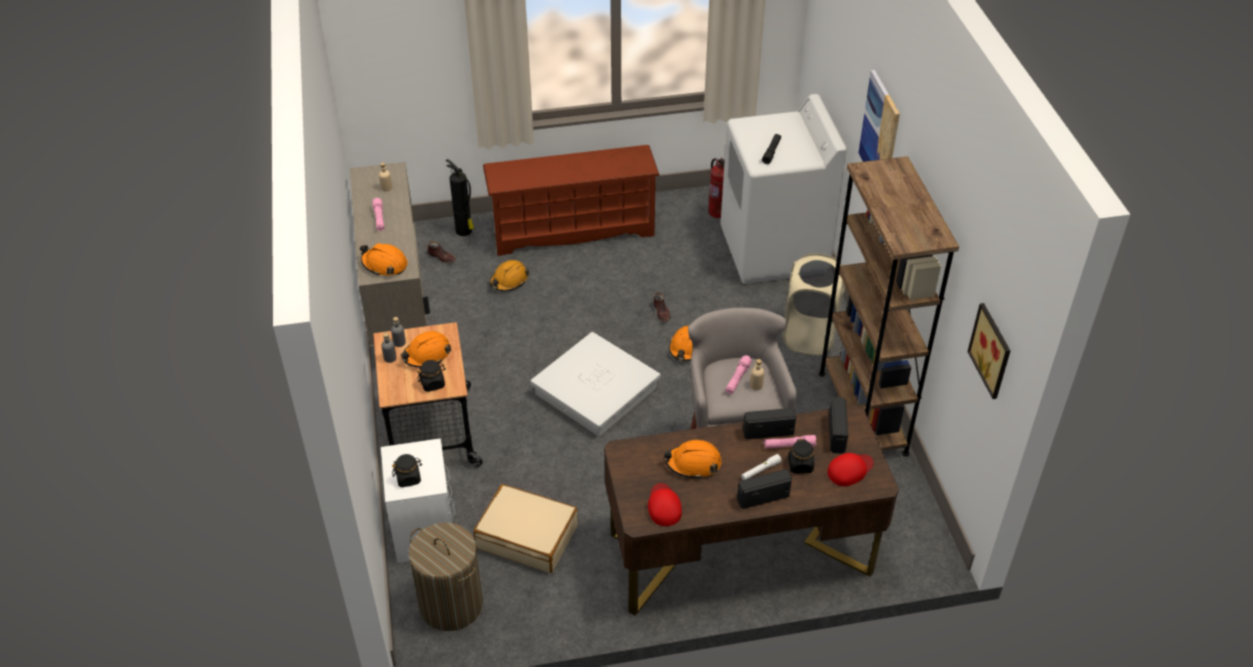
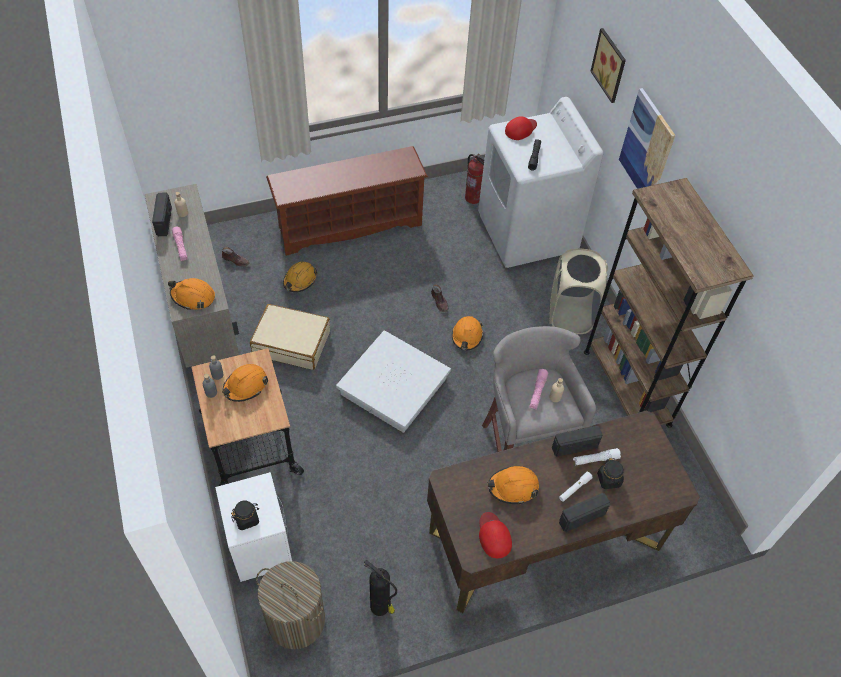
camera: 10 degrees left, 10 degrees up
black jar [417,360,445,392] -> none
fire extinguisher [446,159,474,236] -> fire extinguisher moved to [364,560,397,616]
beige suitcase [474,484,578,573] -> beige suitcase moved to [250,304,330,370]
pink flashlight [764,435,816,448] -> white flashlight [573,448,621,465]
red cap [827,453,874,486] -> red cap moved to [505,116,537,140]
radio [829,397,848,454] -> radio moved to [152,193,172,236]
picture [967,303,1010,399] -> picture moved to [591,28,626,103]

